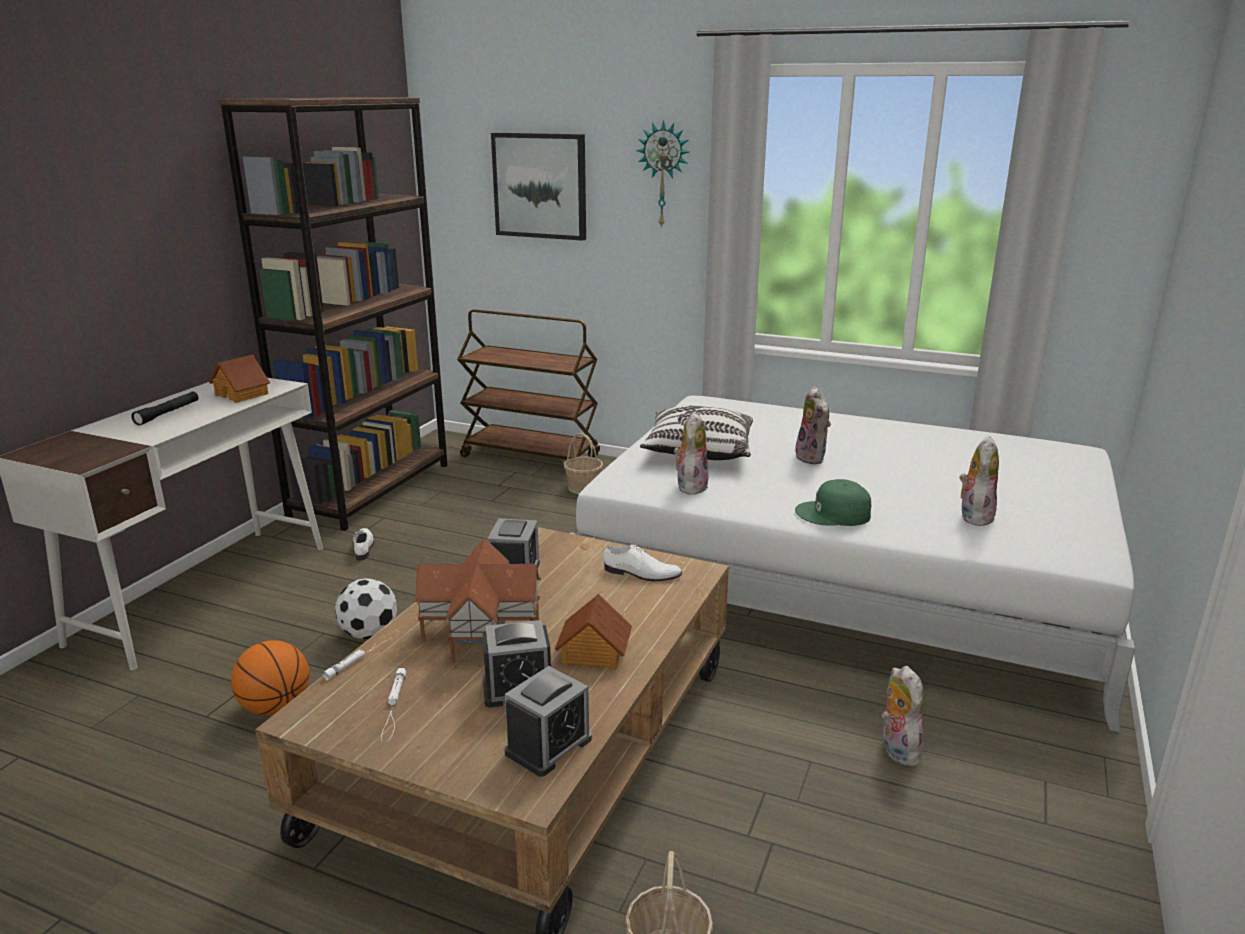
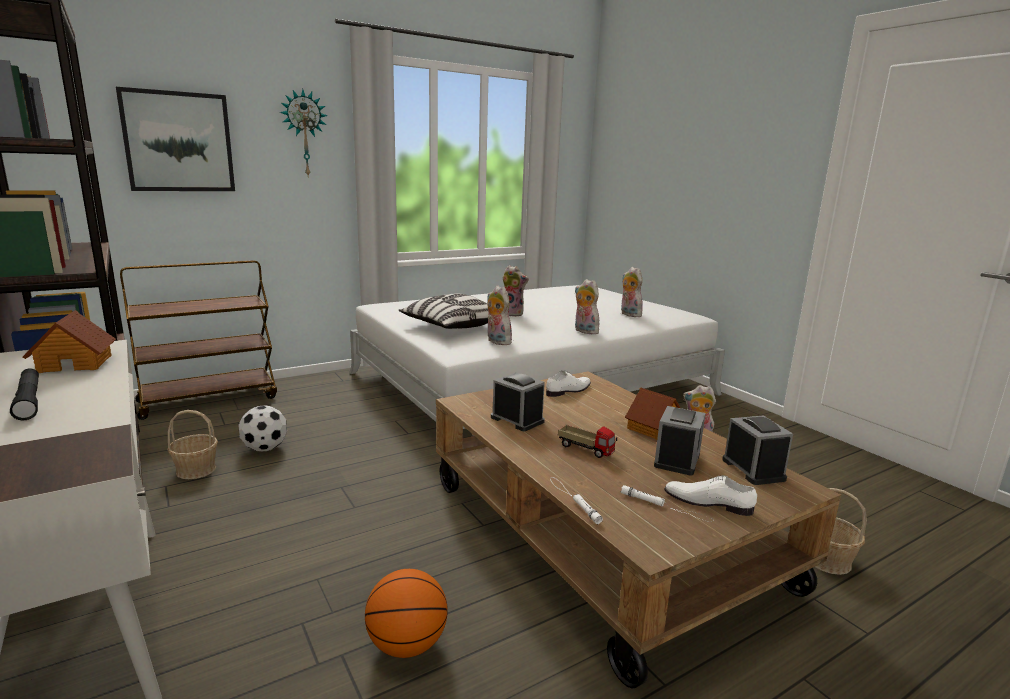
camera: 55 degrees left, 5 degrees down
football [335,578,397,639] -> football moved to [239,406,287,452]
white shoe [353,528,374,561] -> white shoe moved to [664,475,757,516]
toy house [414,538,541,663] -> toy truck [558,424,617,458]
basket [564,433,603,494] -> basket moved to [167,410,218,479]
green cap [795,479,871,526] -> plush toy [575,279,599,334]

